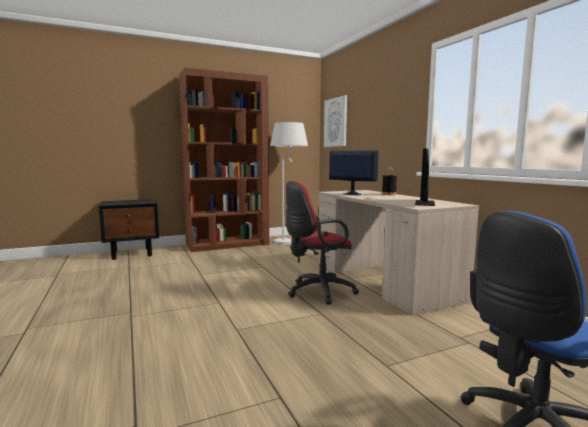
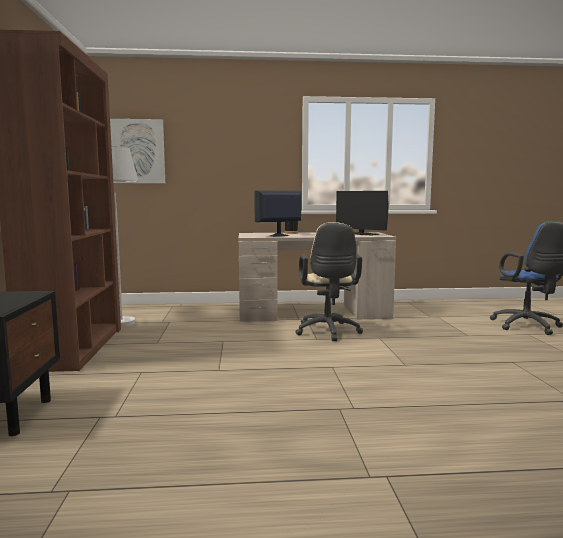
camera: 70 degrees left, 0 degrees up
red office chair [286,181,359,305] -> beige office chair [295,222,363,341]

